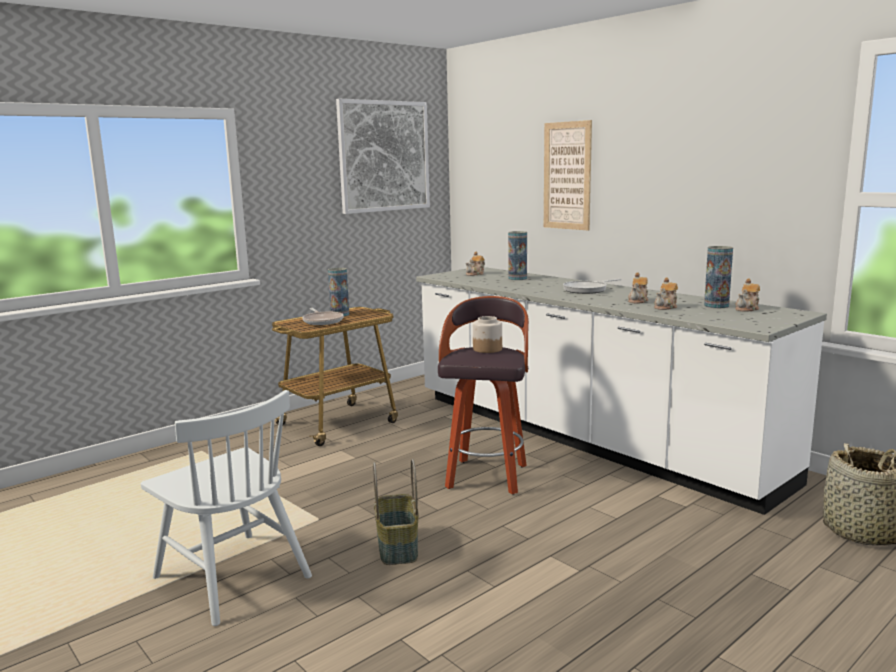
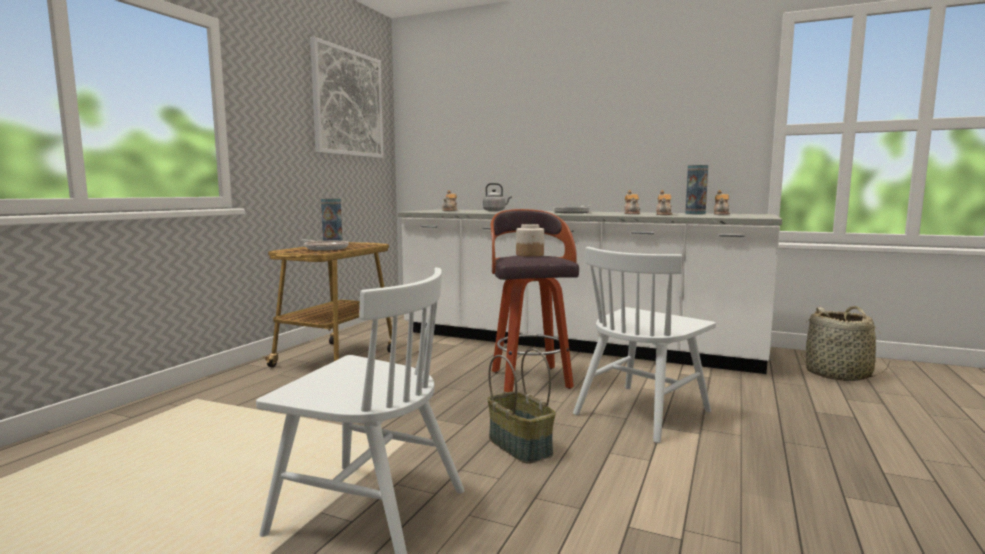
camera: 25 degrees left, 5 degrees down
vase [508,231,527,280] -> grey kettle [483,183,512,211]
picture [544,120,592,230] -> none
none -> white chair [573,247,716,443]

